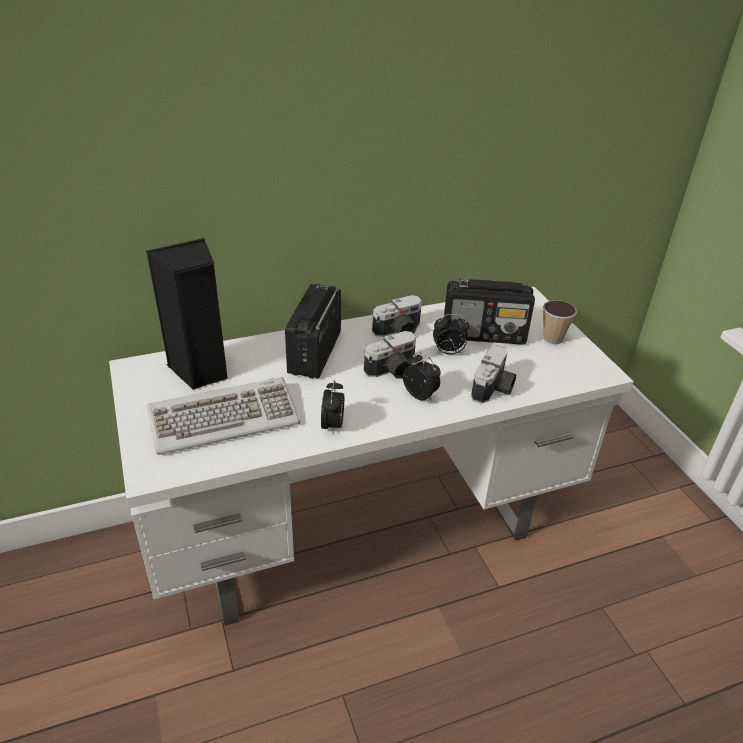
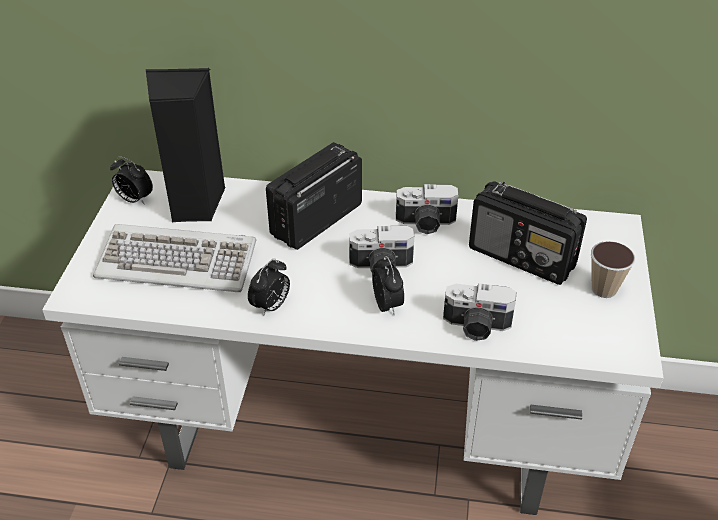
camera: 30 degrees right, 5 degrees up
alarm clock [433,314,470,354] -> alarm clock moved to [110,156,153,205]
camera [471,345,516,404] -> camera turned 45 degrees clockwise [443,283,516,341]

